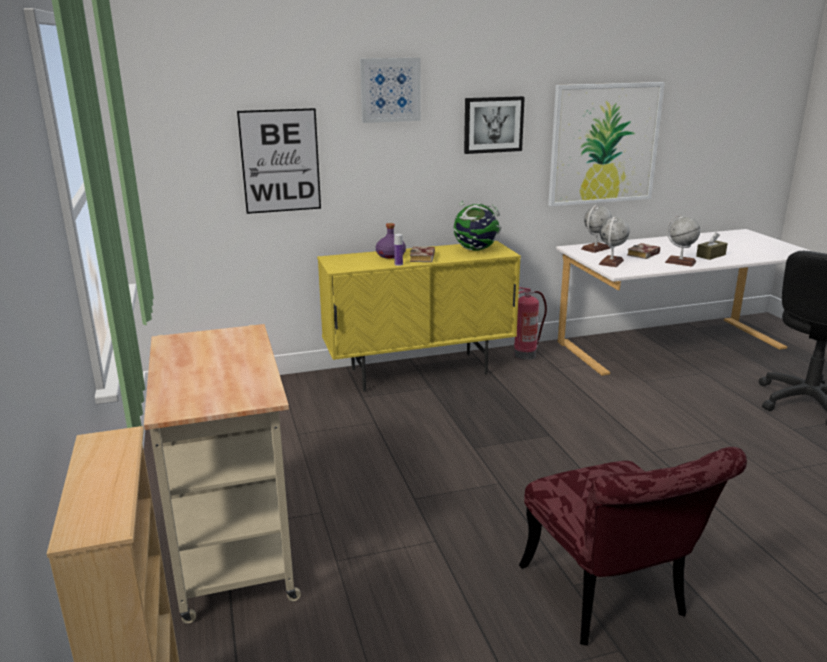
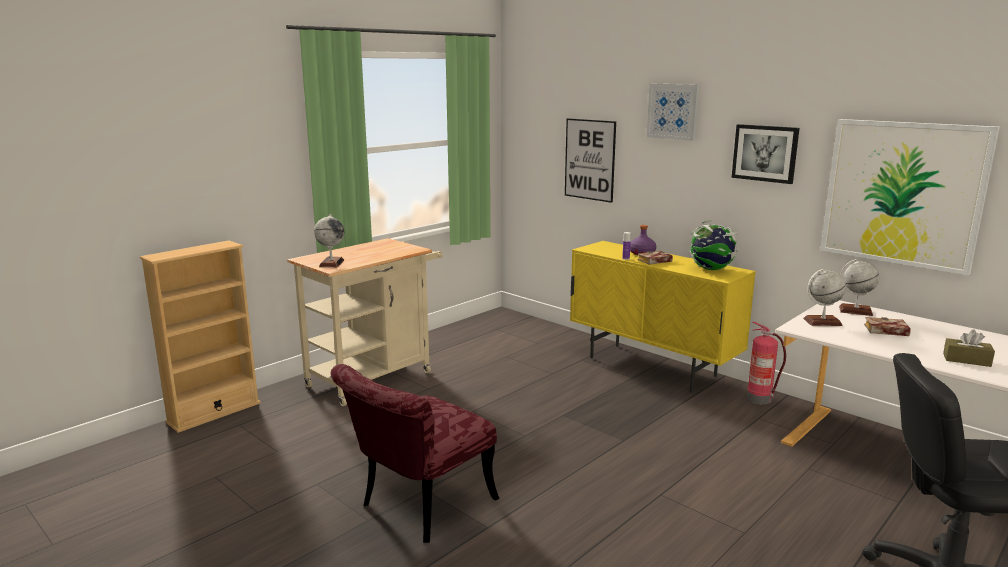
camera: 60 degrees right, 5 degrees down
globe [665,215,700,267] -> globe moved to [314,214,345,267]

